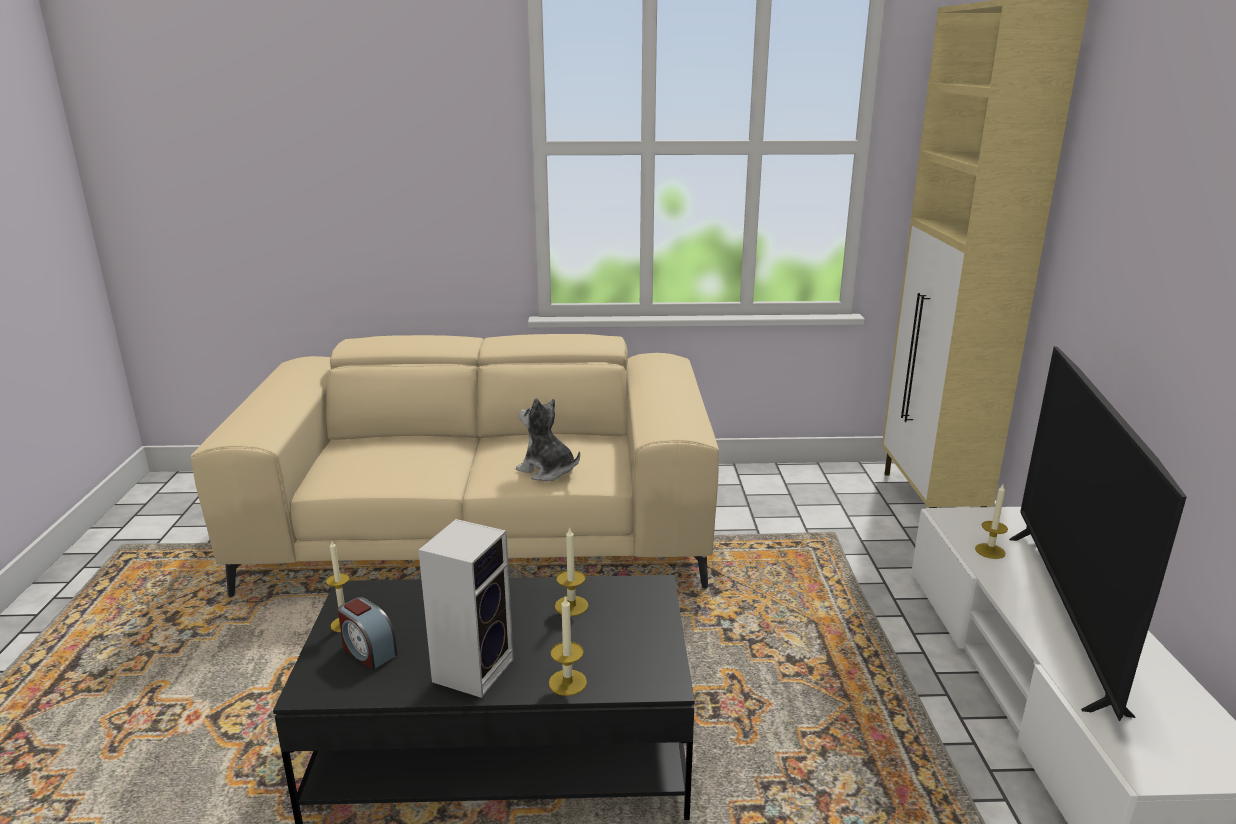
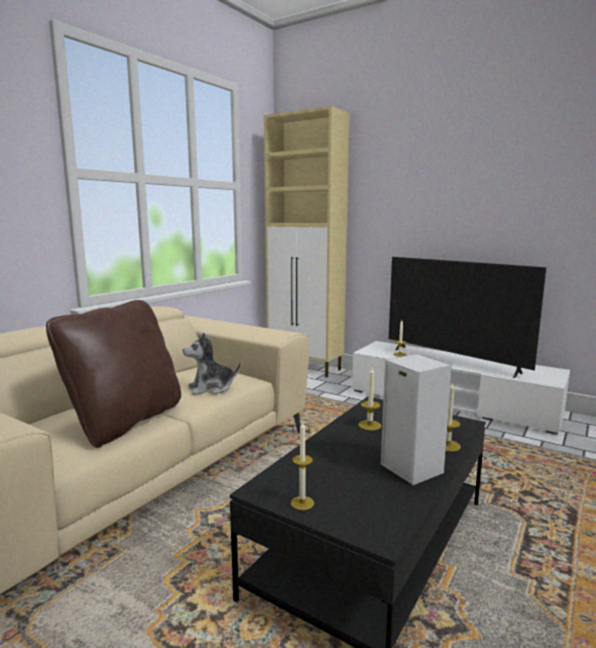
camera: 55 degrees left, 10 degrees down
alarm clock [338,597,397,670] -> none
none -> brown pillow [46,300,181,448]

